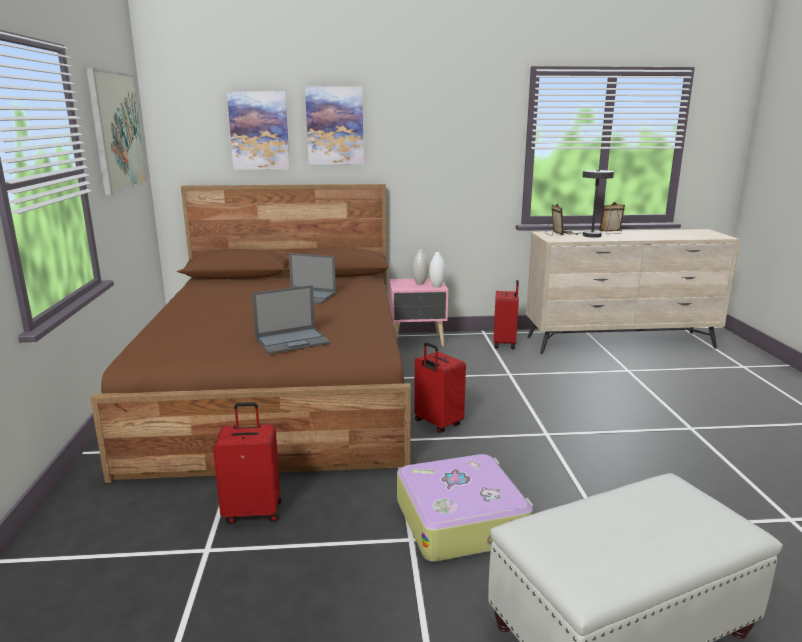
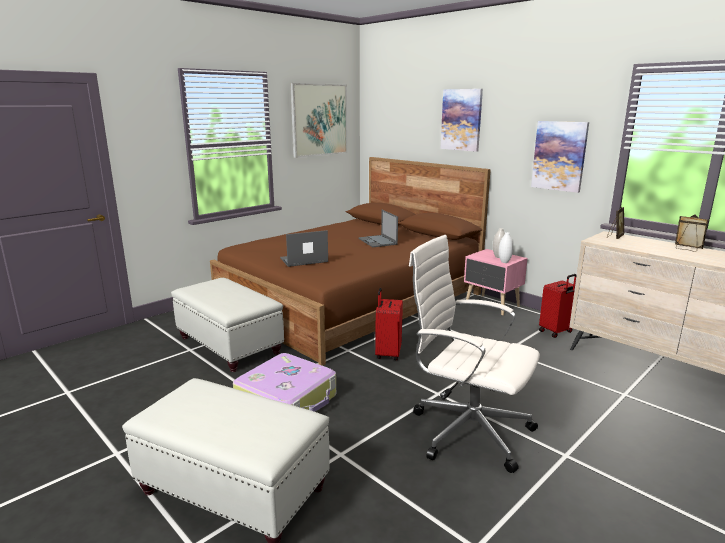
camera: 50 degrees right, 0 degrees up
red suitcase [213,402,281,524] -> white ottoman [171,278,284,372]
picture [227,91,290,170] -> picture moved to [531,121,589,193]
laptop [252,285,331,354] -> laptop turned 135 degrees clockwise [280,230,328,267]
grey table lamp [564,170,614,238] -> none
none -> white office chair [409,235,540,473]

